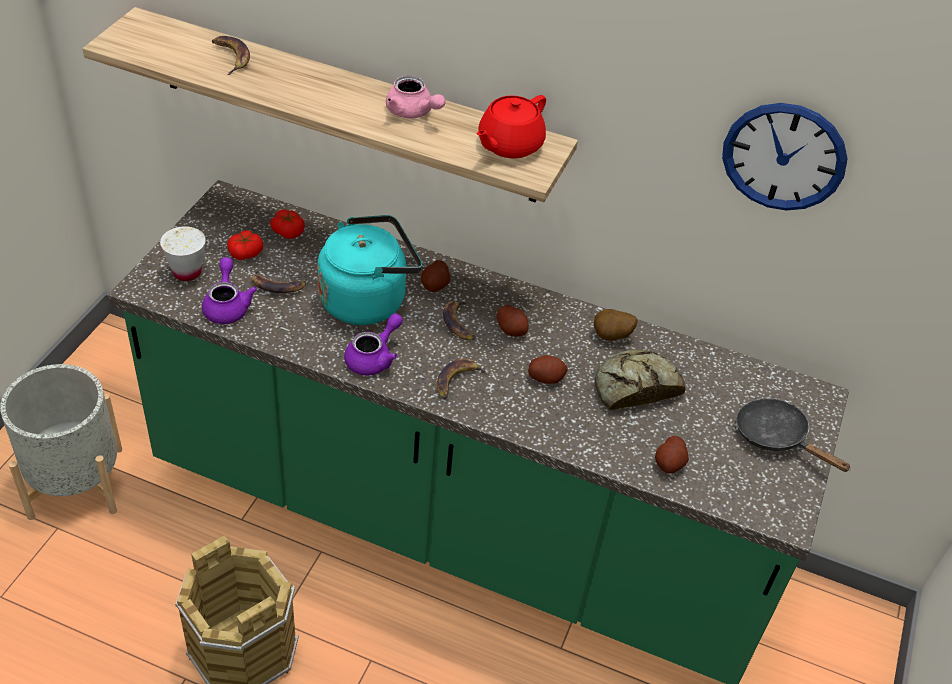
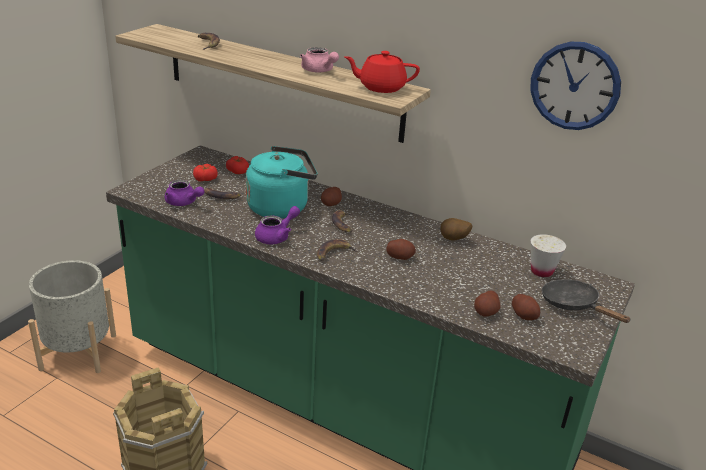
camera: 10 degrees right, 15 degrees down
white cup [160,226,206,281] -> white cup moved to [531,234,566,277]
purple teapot [202,257,257,324] -> purple teapot turned 120 degrees clockwise [165,180,205,206]
red teapot [477,95,546,159] -> red teapot turned 45 degrees clockwise [344,51,420,93]
potato [496,305,529,337] -> potato moved to [512,294,540,320]
bread [595,349,686,410] -> none

